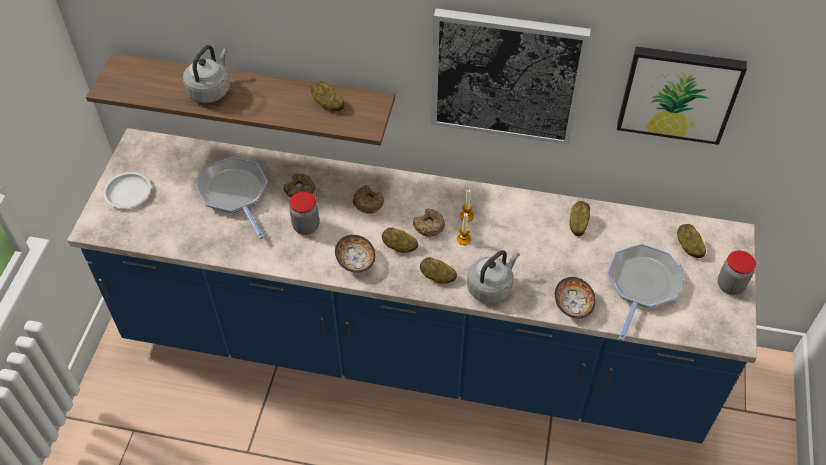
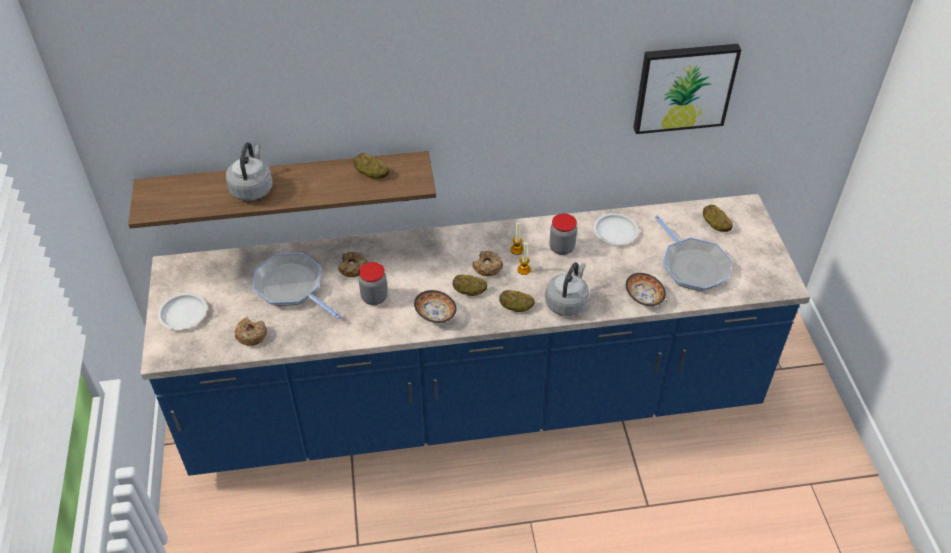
camera: 20 degrees left, 5 degrees down
donut [353,185,384,214] -> donut moved to [234,317,267,346]
picture [431,8,591,145] -> none
potato [569,201,590,236] -> white plate [594,213,639,245]
frying pan [607,244,684,341] -> frying pan turned 150 degrees clockwise [655,215,732,291]
jar [718,251,756,295] -> jar moved to [550,214,577,255]

